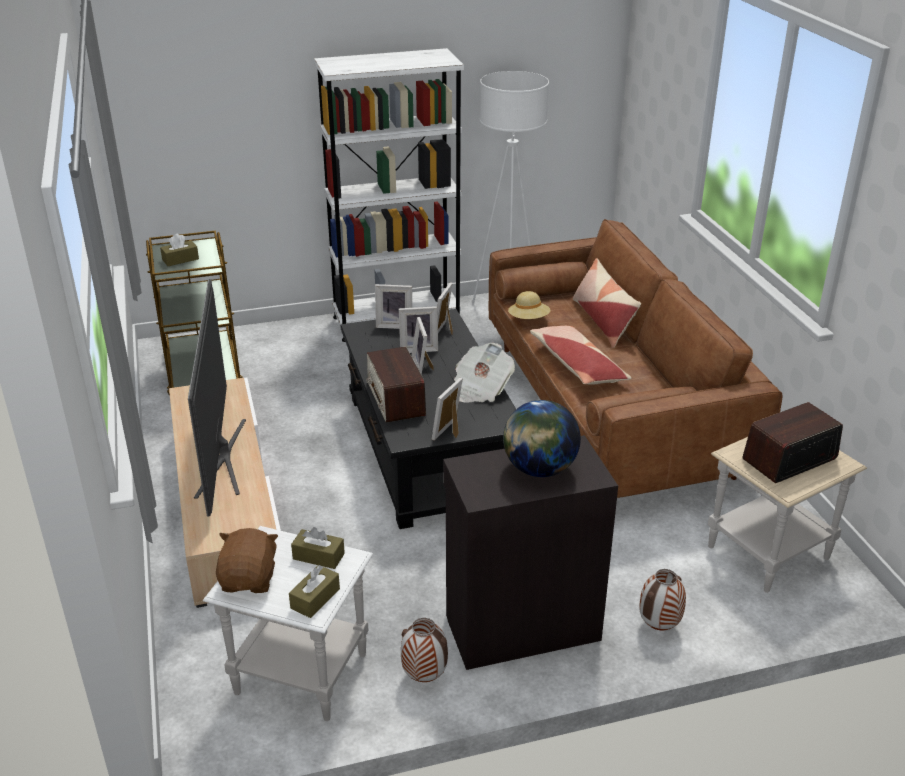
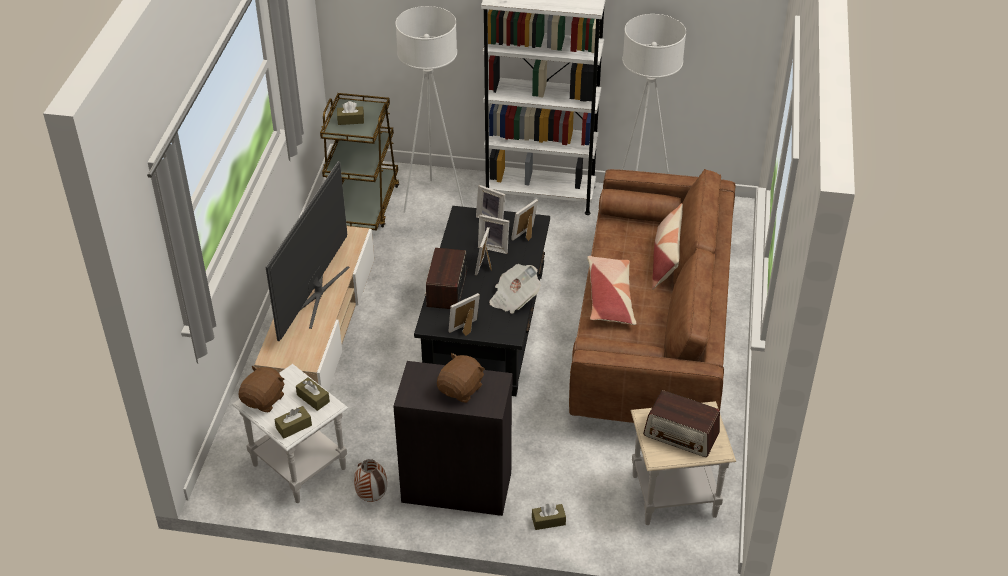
camera: 25 degrees right, 10 degrees up
globe [503,400,581,477] -> brown plush toy [437,353,485,403]
beige hat [508,291,550,319] -> none
vase [640,569,686,630] -> brown tissue box [532,503,566,530]
radio [743,402,843,483] -> radio turned 150 degrees counterclockwise [643,390,720,457]
none -> white floor lamp [395,6,464,213]

